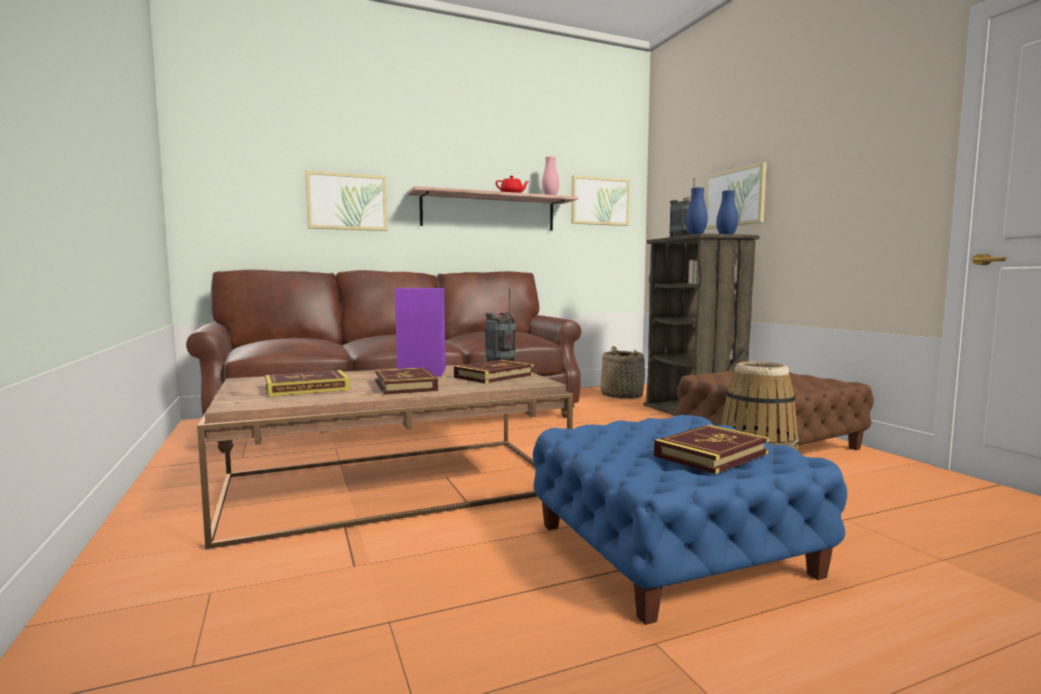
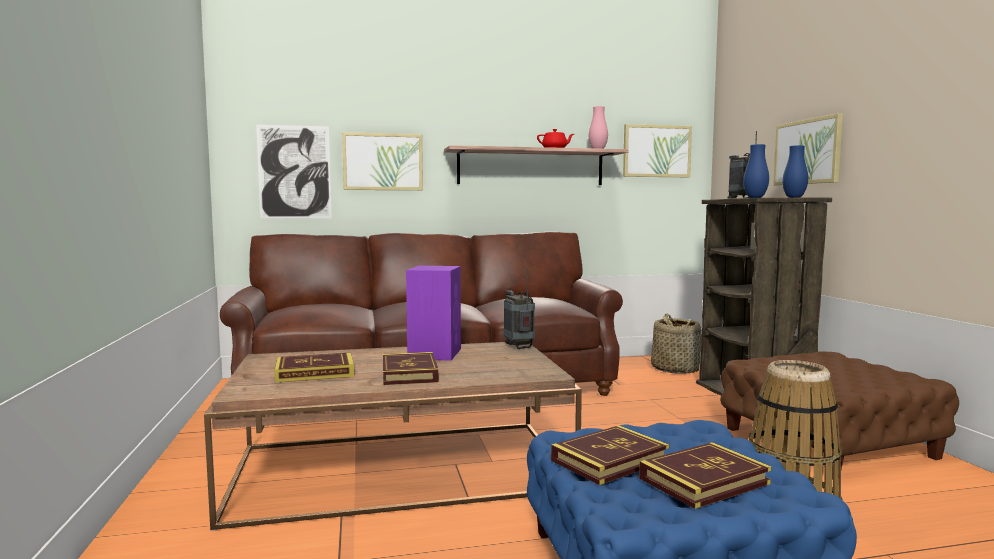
camera: 10 degrees right, 0 degrees up
book [454,360,534,383] -> book moved to [551,425,669,485]
none -> picture [256,125,332,218]

